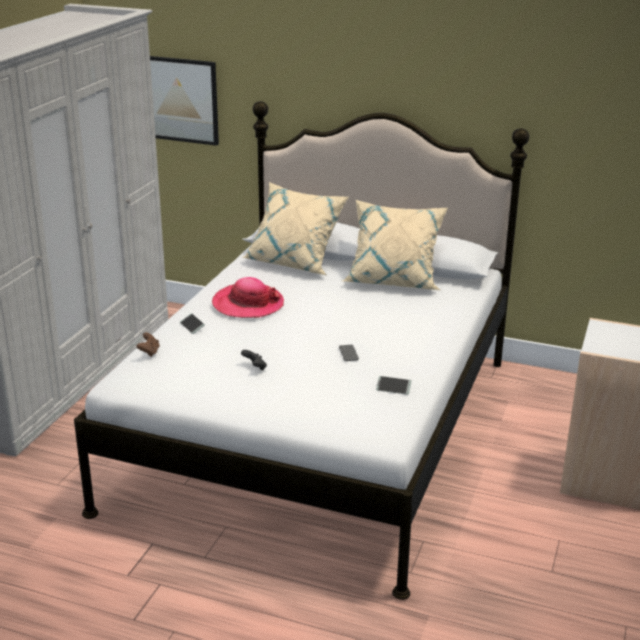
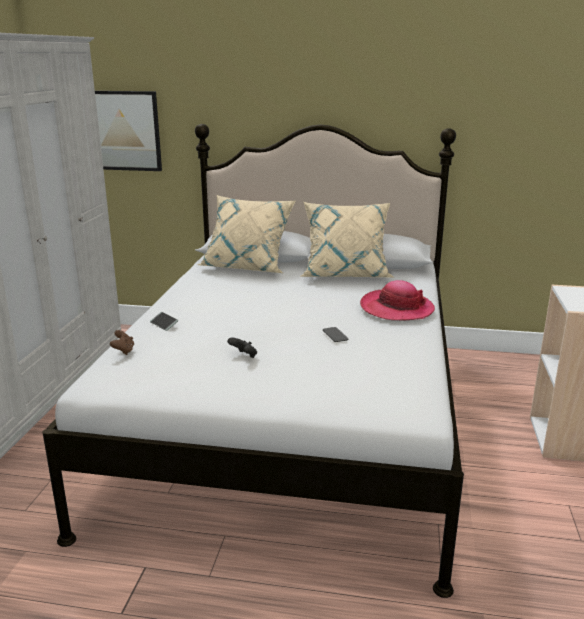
camera: 10 degrees left, 5 degrees down
hat [212,277,284,318] -> hat moved to [360,280,435,321]
phone [376,376,411,395] -> none

